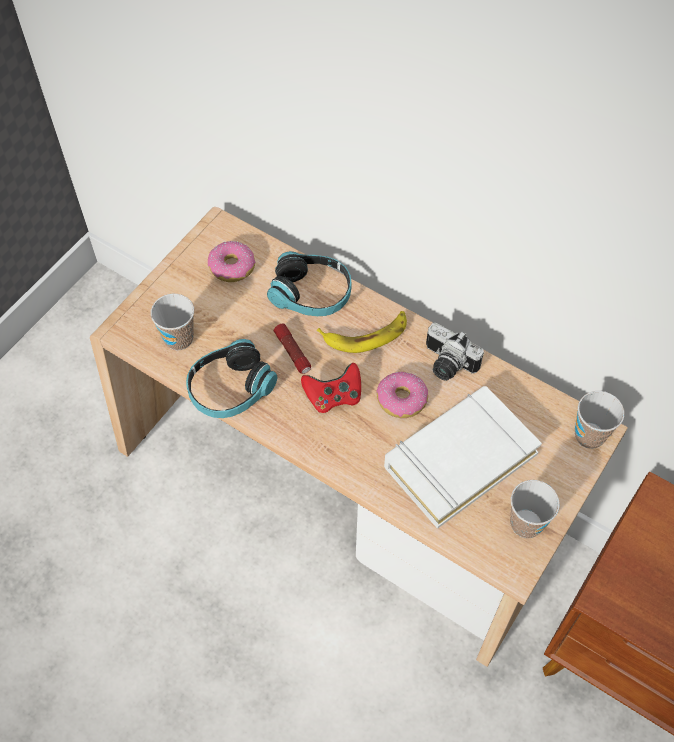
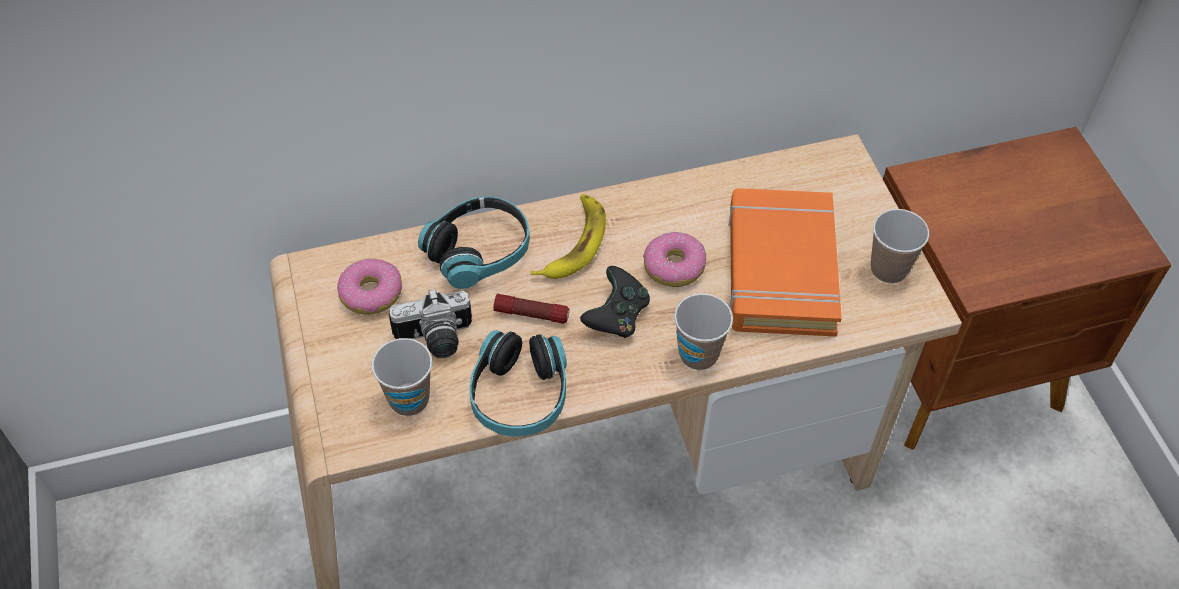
camera: 50 degrees left, 5 degrees down
red game controller [301,363,361,413] -> black game controller [580,266,650,338]
white book [384,386,542,529] -> orange book [729,188,842,337]
camera [426,323,484,381] -> camera moved to [389,289,472,358]
cup [575,391,625,449] -> cup moved to [674,293,733,370]

